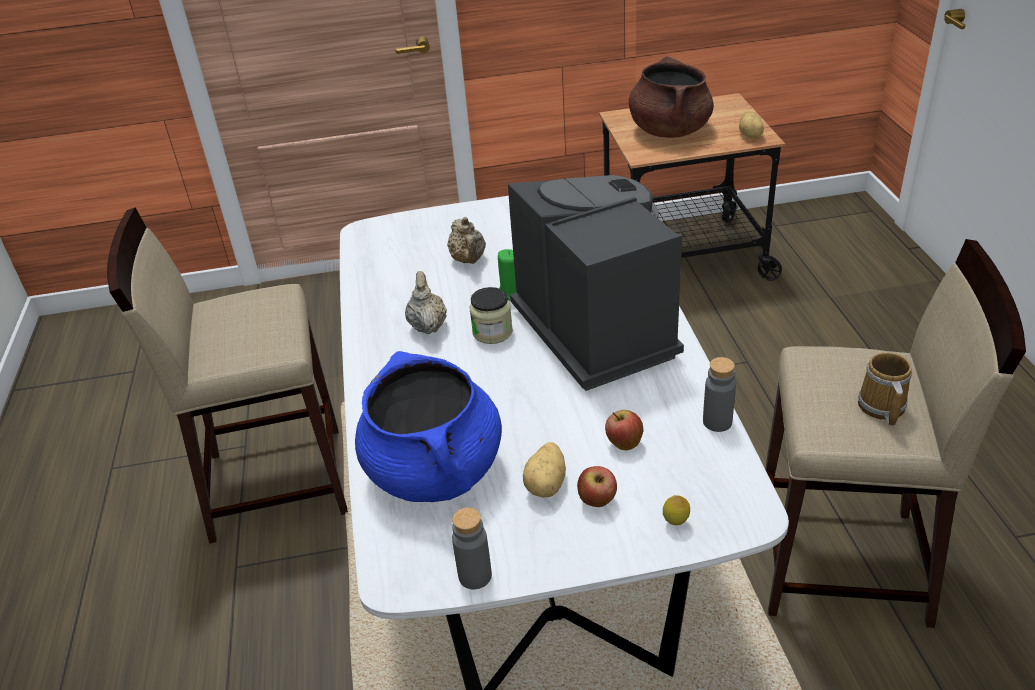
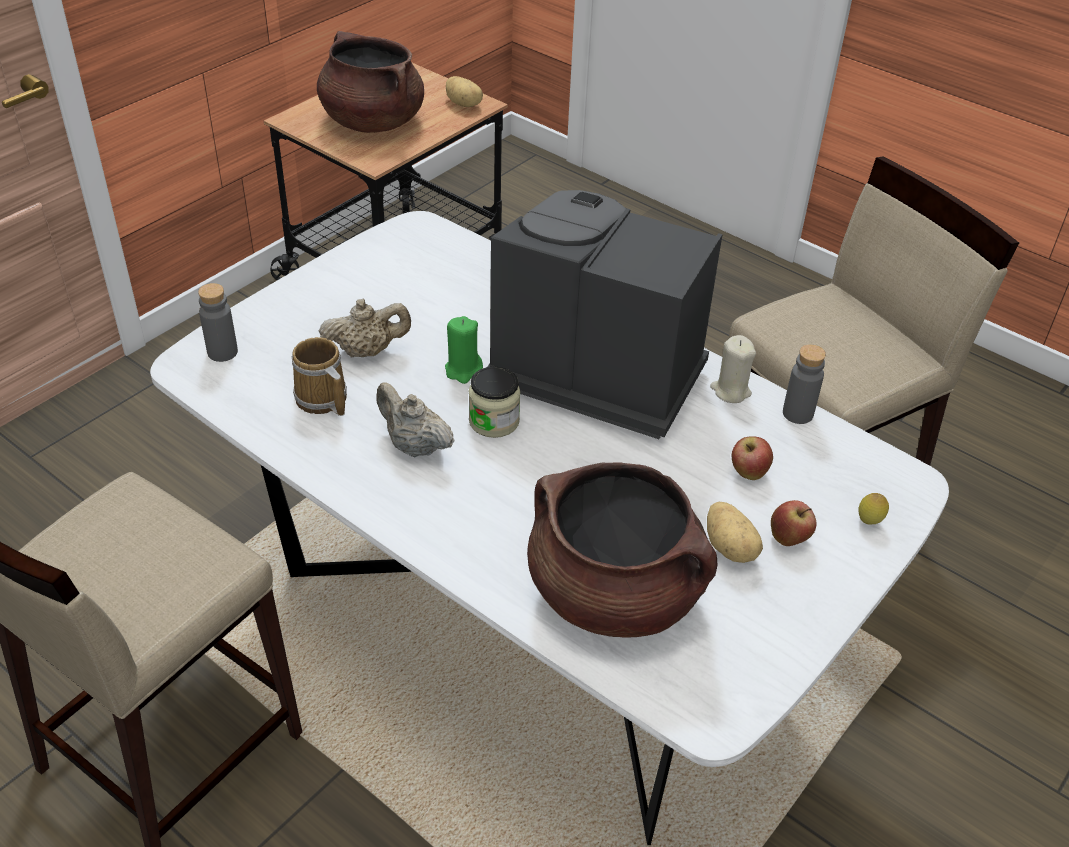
camera: 45 degrees left, 5 degrees up
blue cooking pot [355,351,502,502] -> brown cooking pot [527,463,717,638]
beige teapot [447,217,486,264] -> beige teapot turned 45 degrees counterclockwise [319,299,411,358]
grey bottle [452,507,492,589] -> grey bottle moved to [198,283,238,362]
mug [858,352,912,426] -> mug moved to [292,337,347,416]
none -> beige candle [710,335,756,403]

